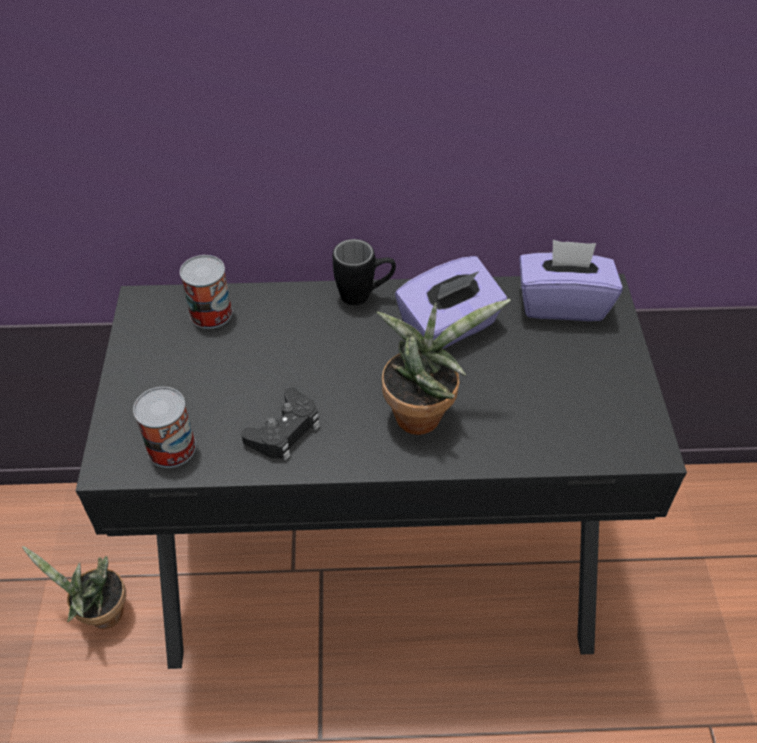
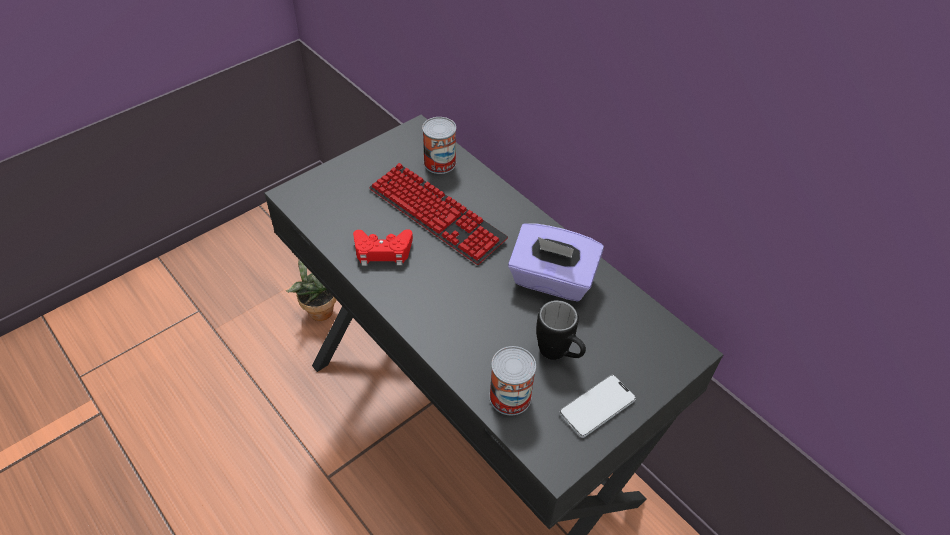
camera: 50 degrees right, 0 degrees up
can [133,387,196,468] -> can moved to [489,346,536,415]
black game controller [241,387,320,461] -> red game controller [353,229,413,266]
black mug [333,239,396,306] -> black mug moved to [536,300,586,360]
potted plant [376,299,511,435] -> none
purple tissue box [519,240,623,321] -> none
none -> keyboard [369,163,508,265]
none -> phone [559,375,636,438]

